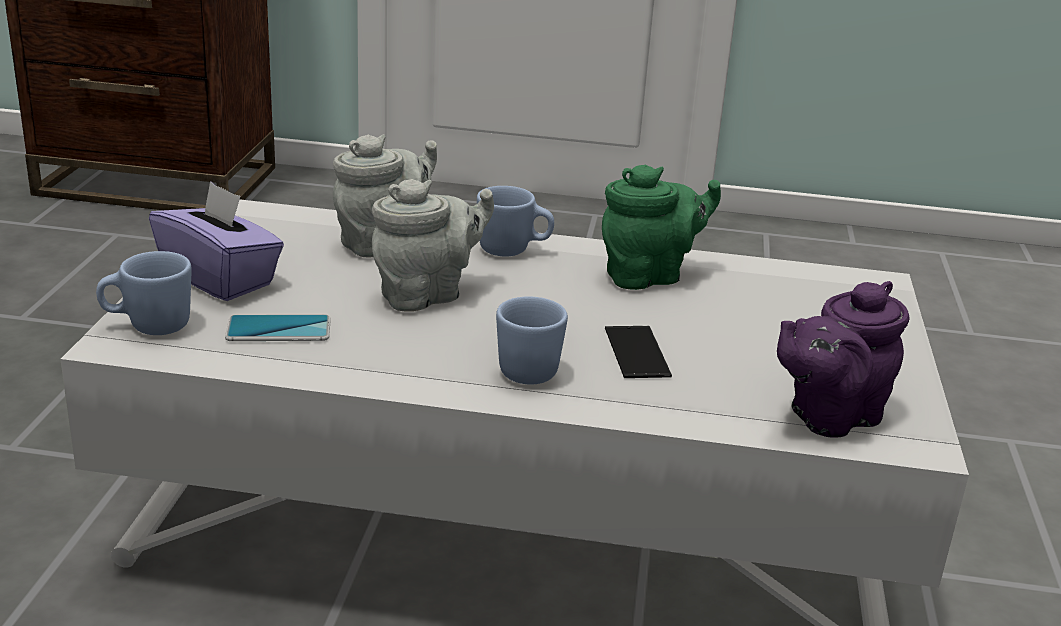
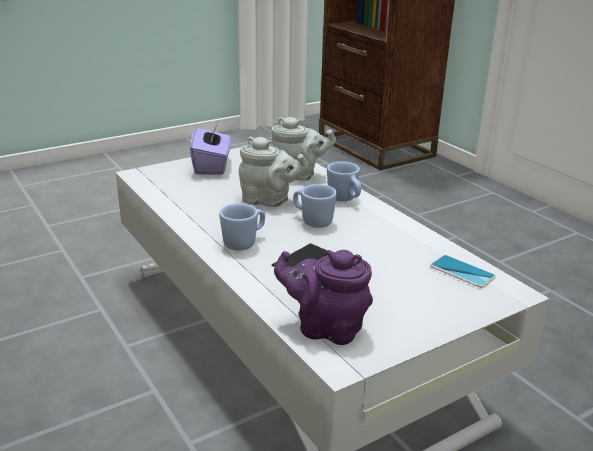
camera: 50 degrees right, 0 degrees up
blue mug [96,251,191,335] -> blue mug moved to [293,184,337,228]
phone [225,314,331,341] -> phone moved to [430,255,496,288]
green teapot [602,165,721,290] -> none

